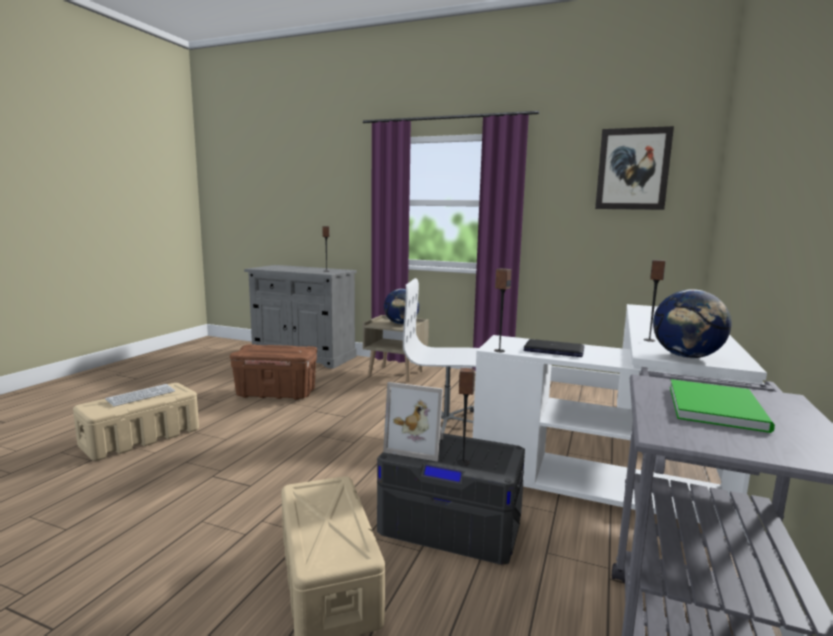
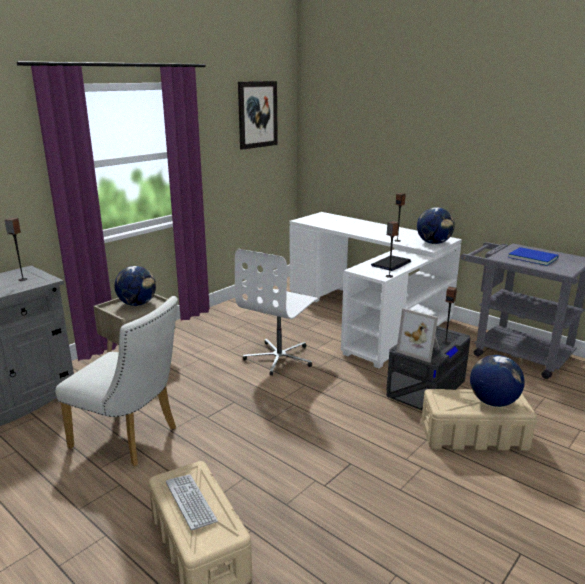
camera: 70 degrees left, 10 degrees up
brown storage box [230,344,317,400] -> white chair [55,296,178,466]
picture frame [383,382,444,461] -> picture frame turned 90 degrees clockwise [396,308,440,362]
green book [670,379,775,433] -> blue book [508,247,559,266]
none -> globe [470,355,524,407]

